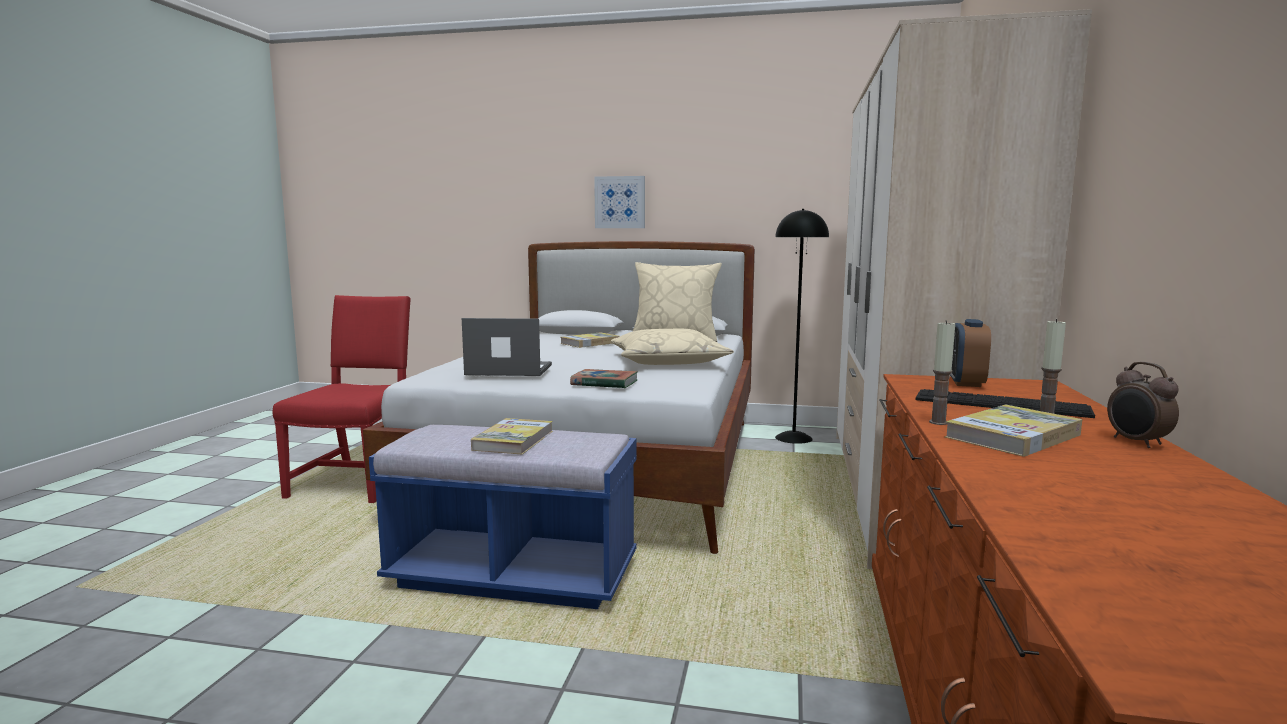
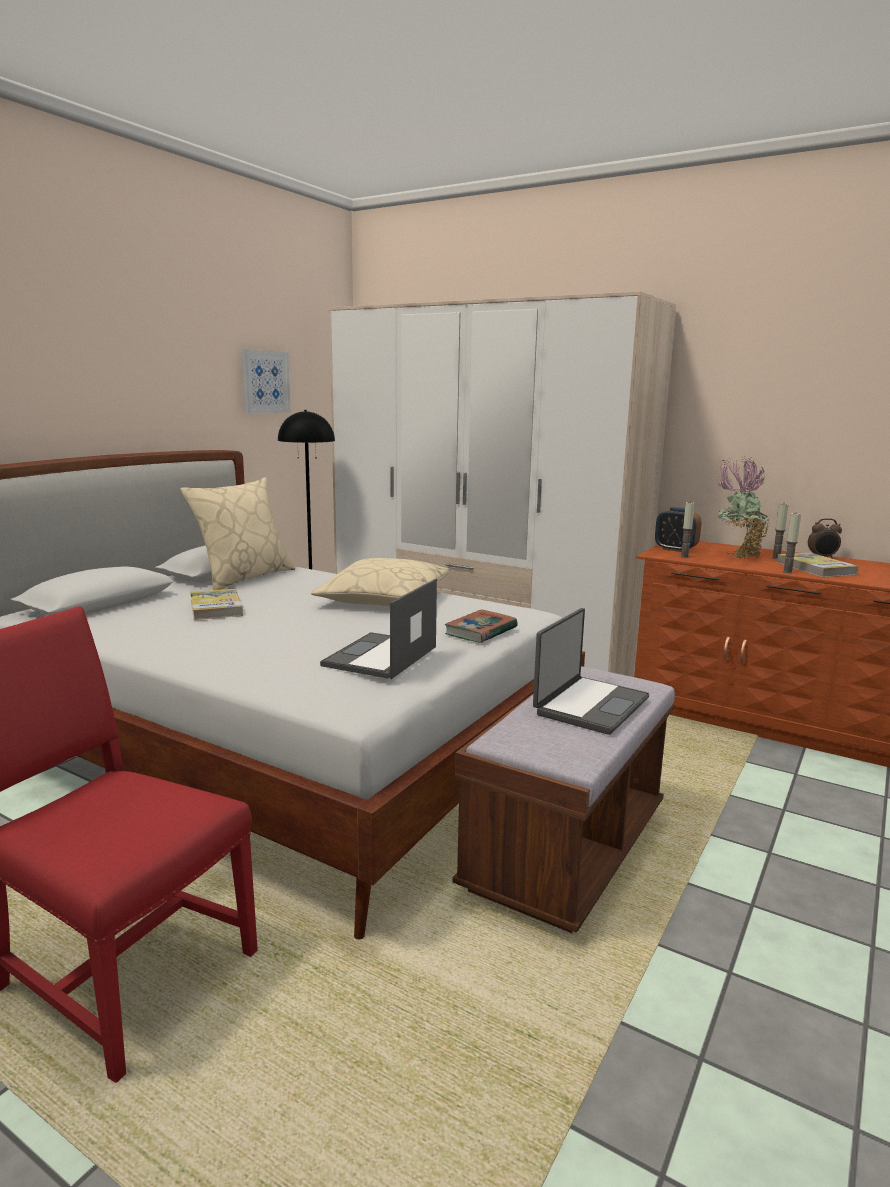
camera: 70 degrees left, 5 degrees up
blue bench [369,425,637,609] -> brown bench [452,666,675,933]
book [471,418,553,455] -> laptop [533,608,649,735]
picture [594,176,645,228] -> picture moved to [241,349,290,413]
keyboard [915,389,1095,418] -> potted plant [716,456,769,558]
none -> candle [680,501,695,558]

